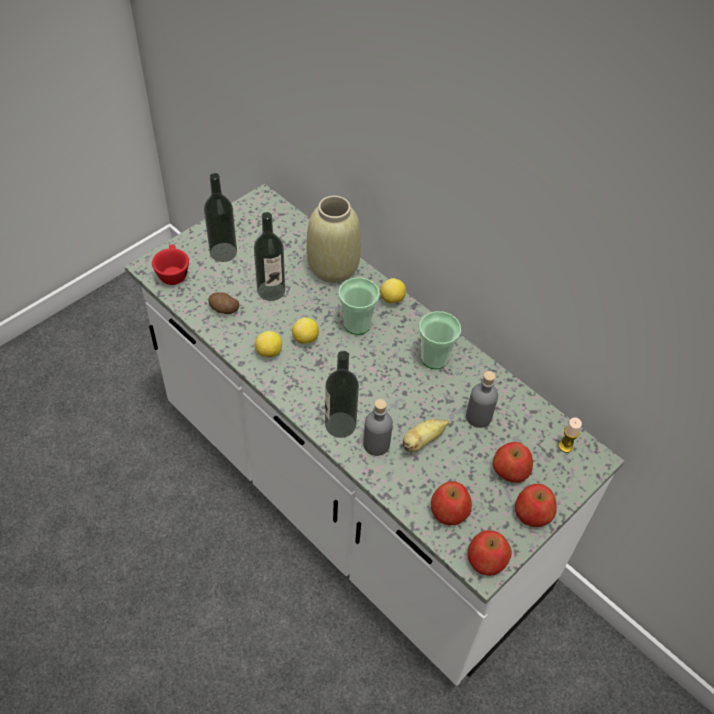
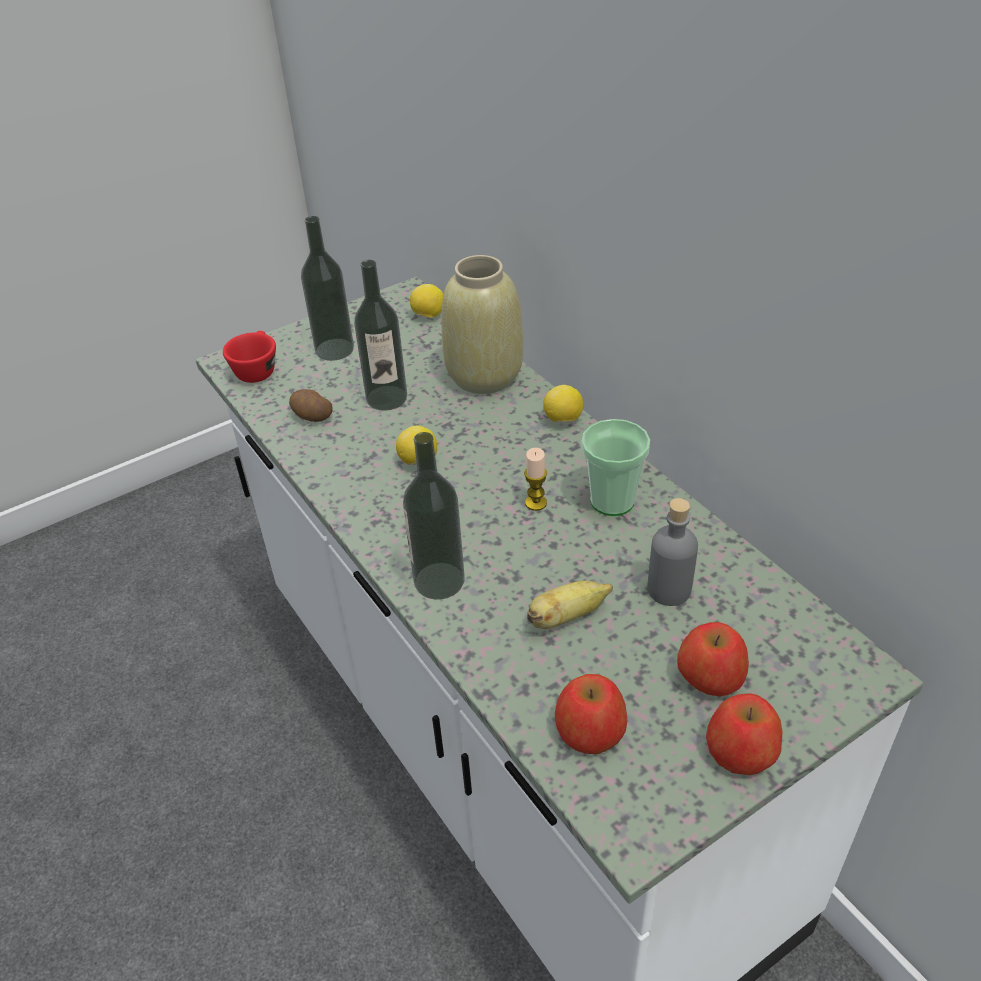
camera: 15 degrees right, 10 degrees down
lemon [255,331,282,357] -> lemon moved to [410,284,443,317]
cup [338,277,380,335] -> none
grey bottle [363,399,393,456] -> none
apple [468,530,512,576] -> none
candle [558,417,582,453] -> candle moved to [524,448,547,511]

